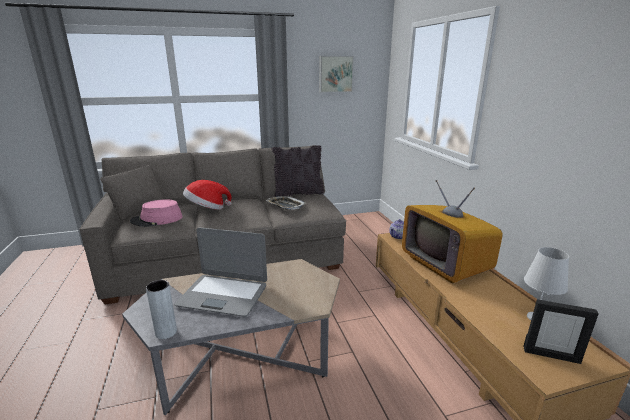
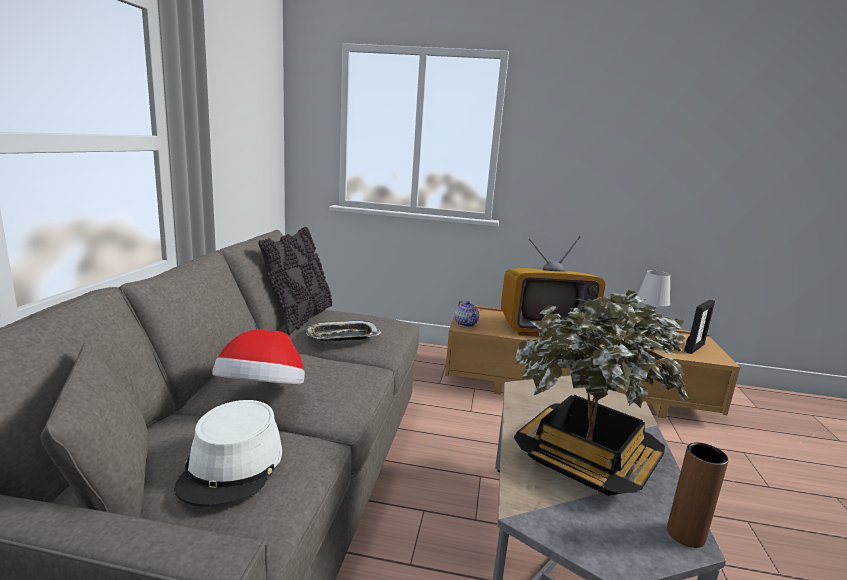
camera: 65 degrees left, 5 degrees down
pink hat [130,199,183,227] -> white hat [174,400,282,507]
grey vase [146,280,177,339] -> brown vase [667,442,729,548]
laptop [174,227,267,317] -> potted plant [513,290,689,496]
picture [319,56,354,93] -> none

